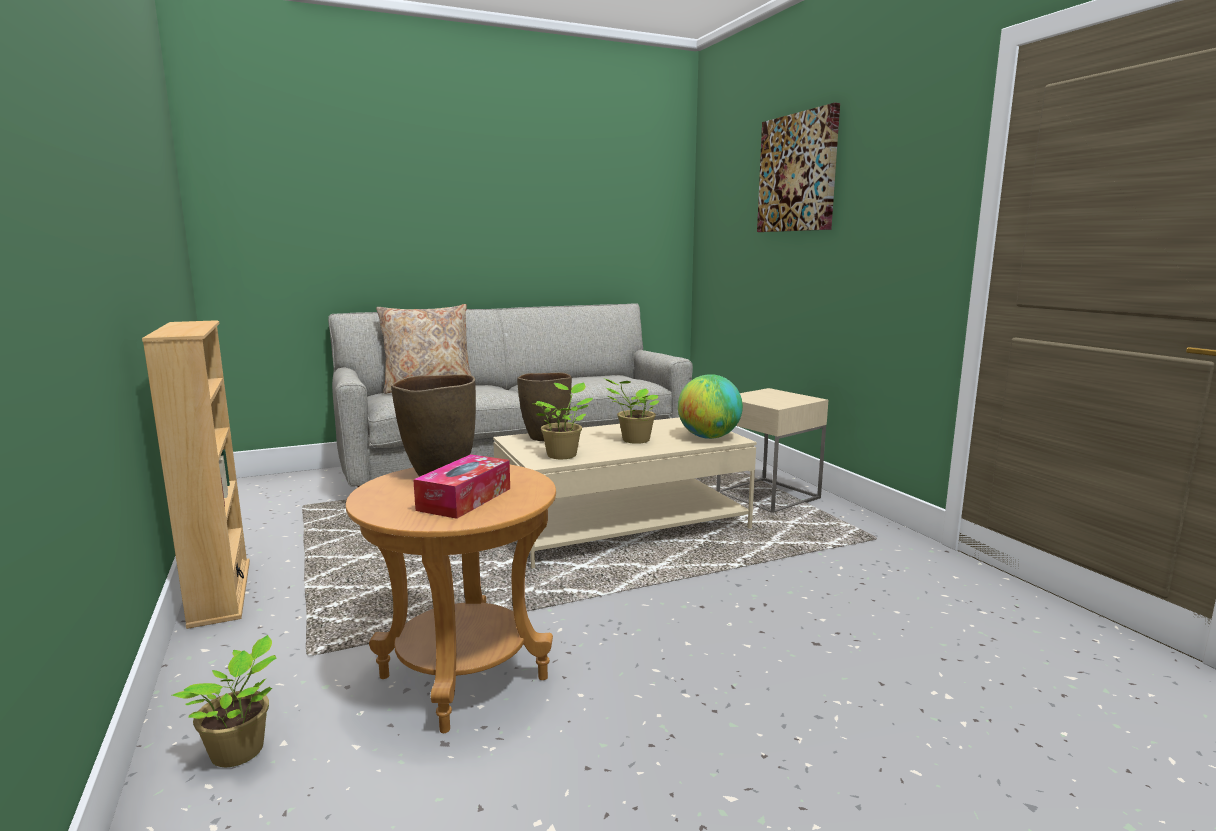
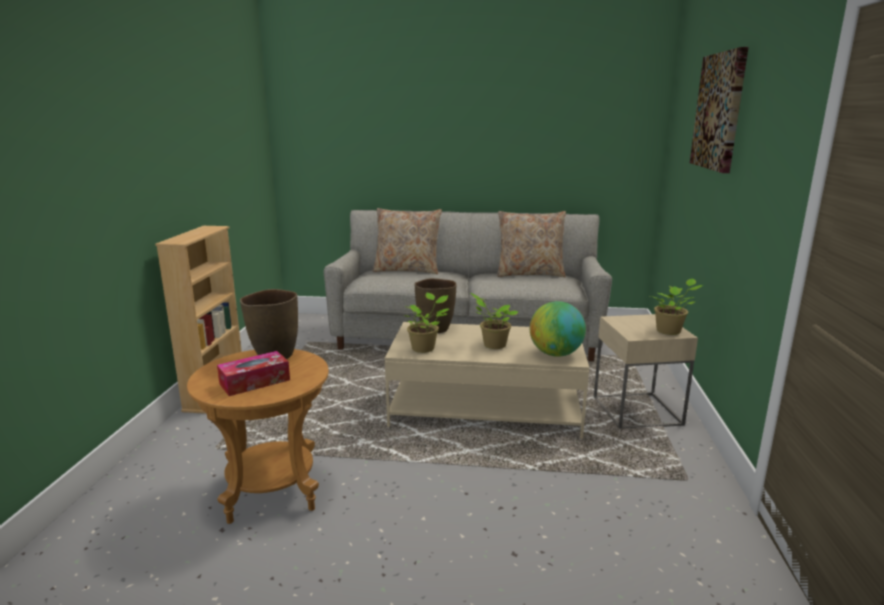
camera: 30 degrees right, 5 degrees up
potted plant [172,635,276,767] -> potted plant moved to [650,278,704,335]
none -> beige pillow [497,211,566,277]

